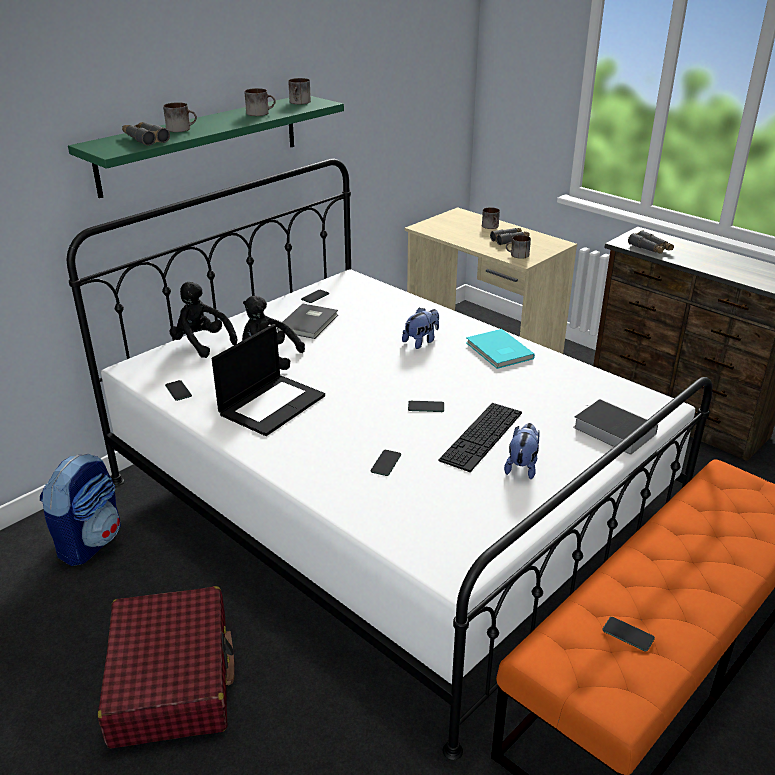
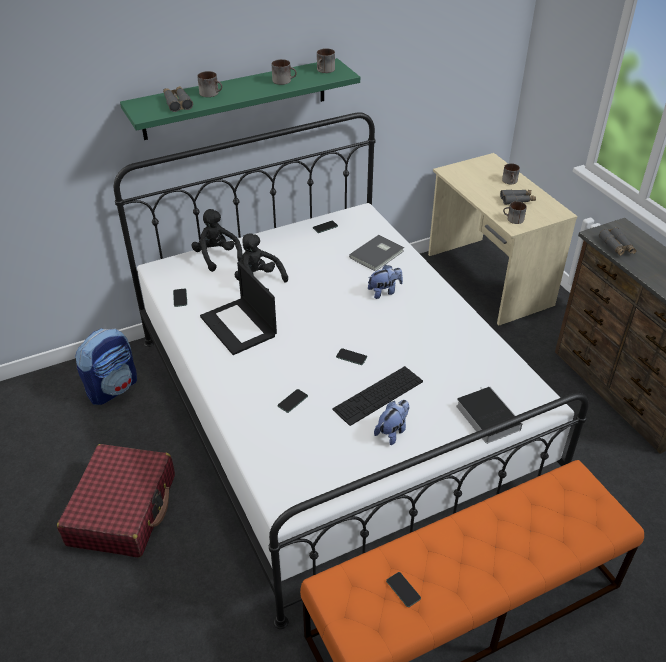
camera: 20 degrees right, 10 degrees up
laptop [212,324,325,436] -> laptop turned 90 degrees clockwise [200,262,277,355]
grey book [277,304,338,339] -> grey book moved to [349,235,404,272]
turquoise book [466,329,535,369] -> none

